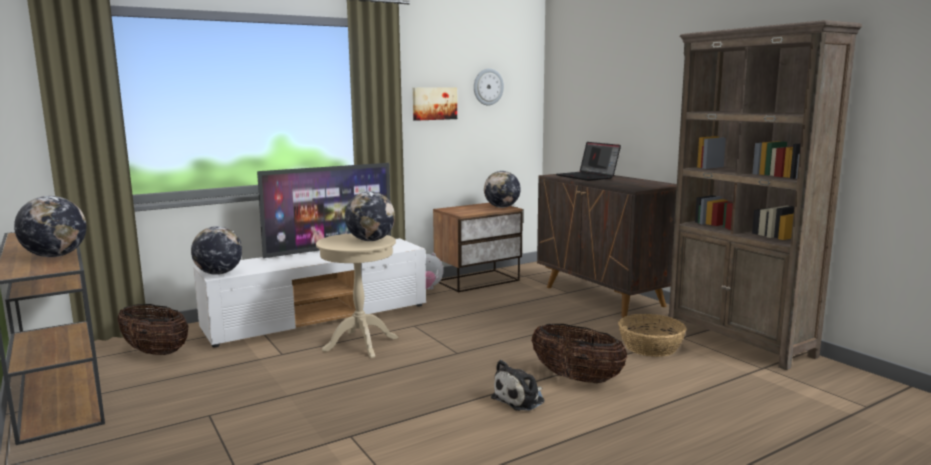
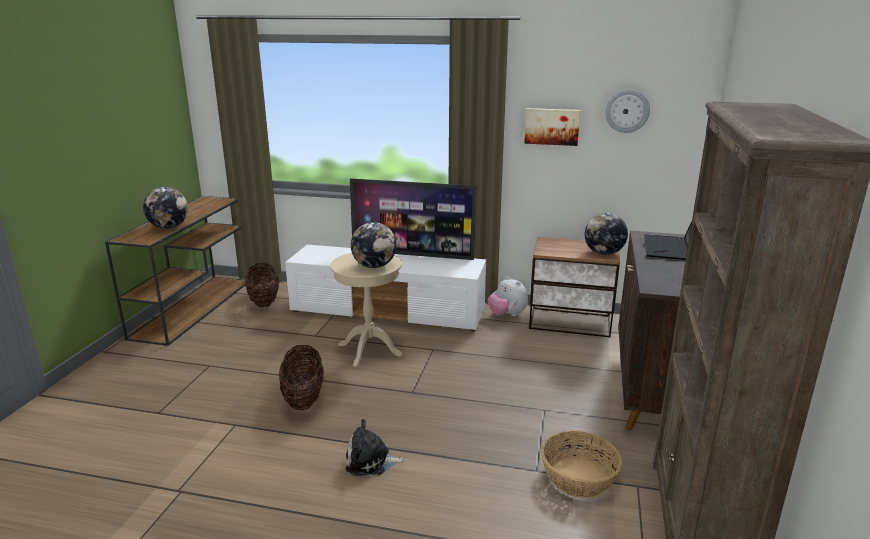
camera: 45 degrees right, 10 degrees up
globe [191,226,242,275] -> none
basket [531,324,627,383] -> basket moved to [279,345,324,410]

